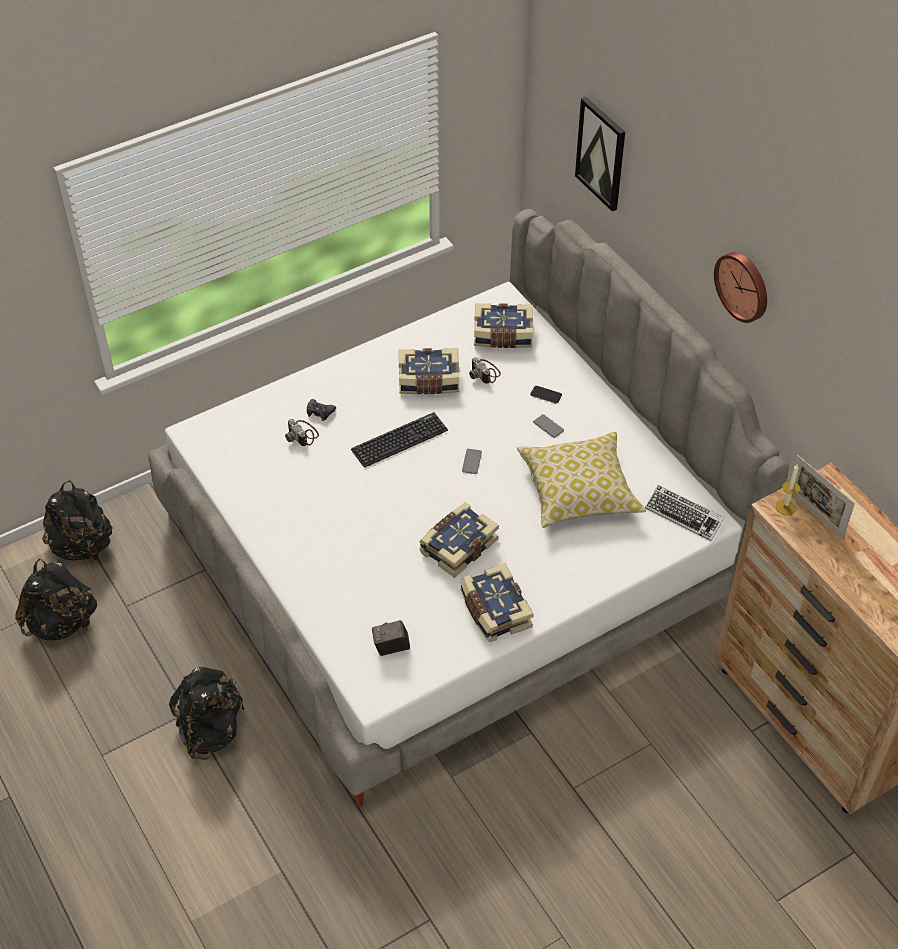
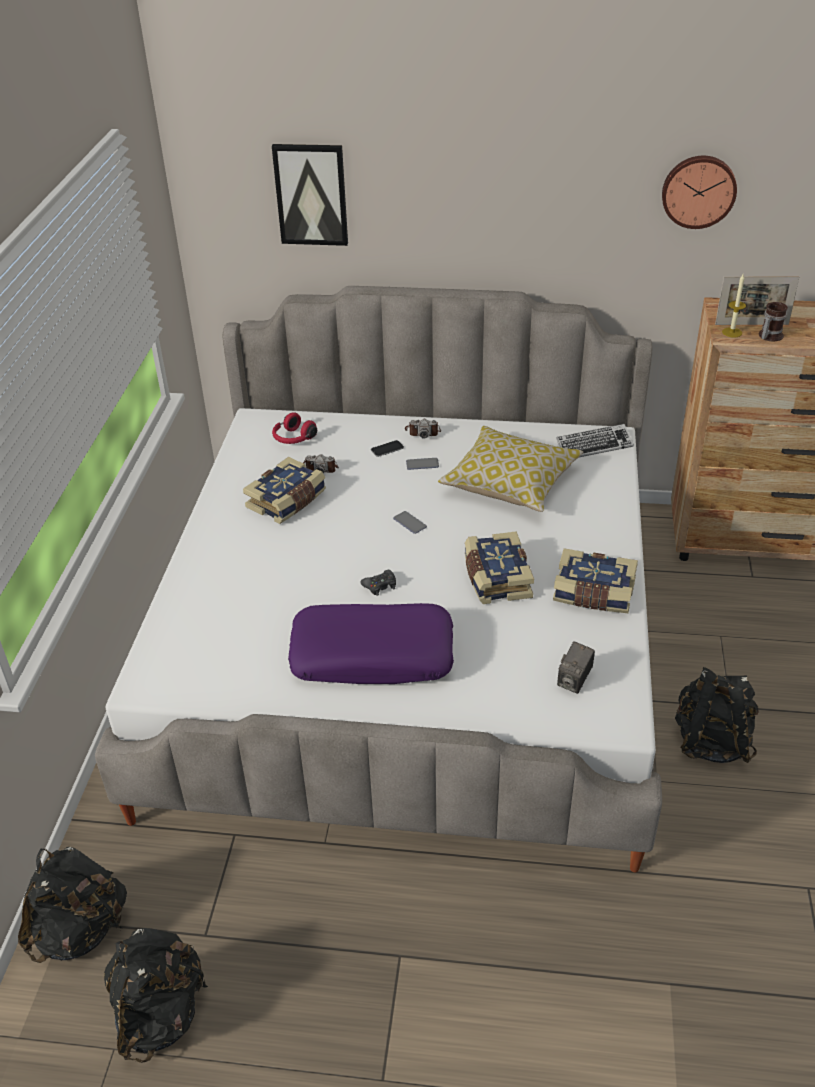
camera: 50 degrees left, 10 degrees down
black backpack [169,667,245,760] -> black backpack moved to [675,667,759,763]
camera [285,419,319,446] -> camera moved to [405,419,441,439]
black game controller [307,399,336,421] -> black game controller moved to [360,570,396,596]
keyboard [351,412,448,467] -> none
book [474,303,533,348] -> red headphones [272,412,317,444]
wall clock [714,252,767,323] -> wall clock moved to [662,156,737,229]
none -> purple pillow [288,603,454,684]
none -> mug [759,302,788,341]

